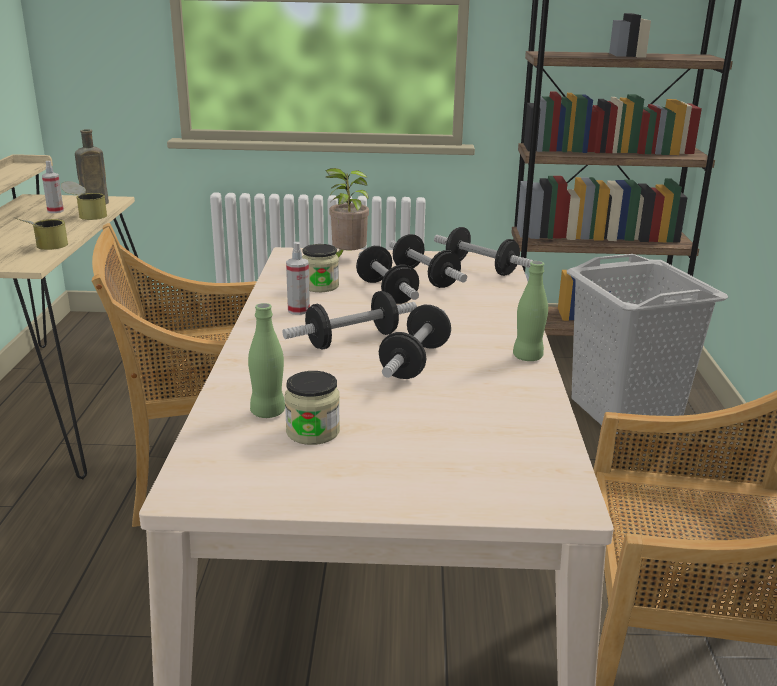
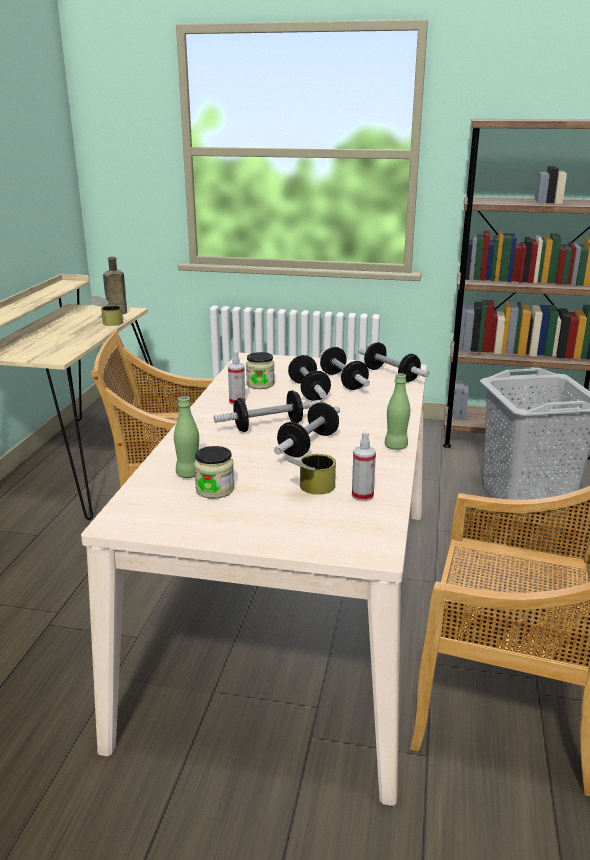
camera: 10 degrees right, 0 degrees up
can [15,218,68,250] -> can moved to [285,454,336,495]
spray bottle [42,161,64,213] -> spray bottle moved to [352,432,376,502]
potted plant [325,168,369,258] -> none

